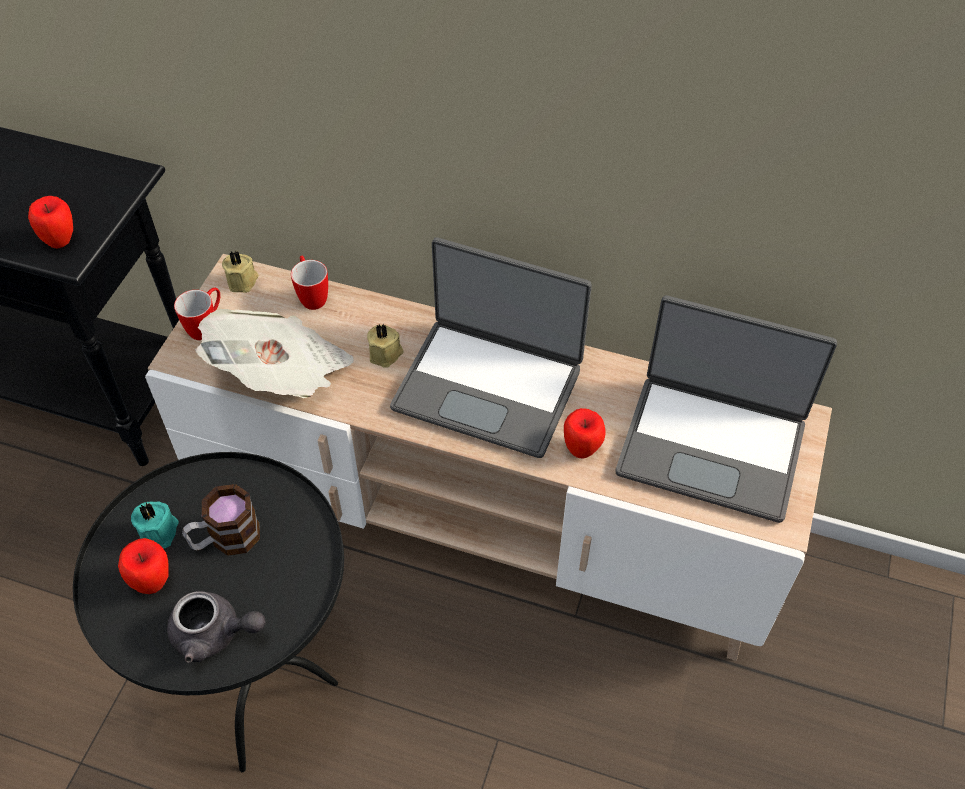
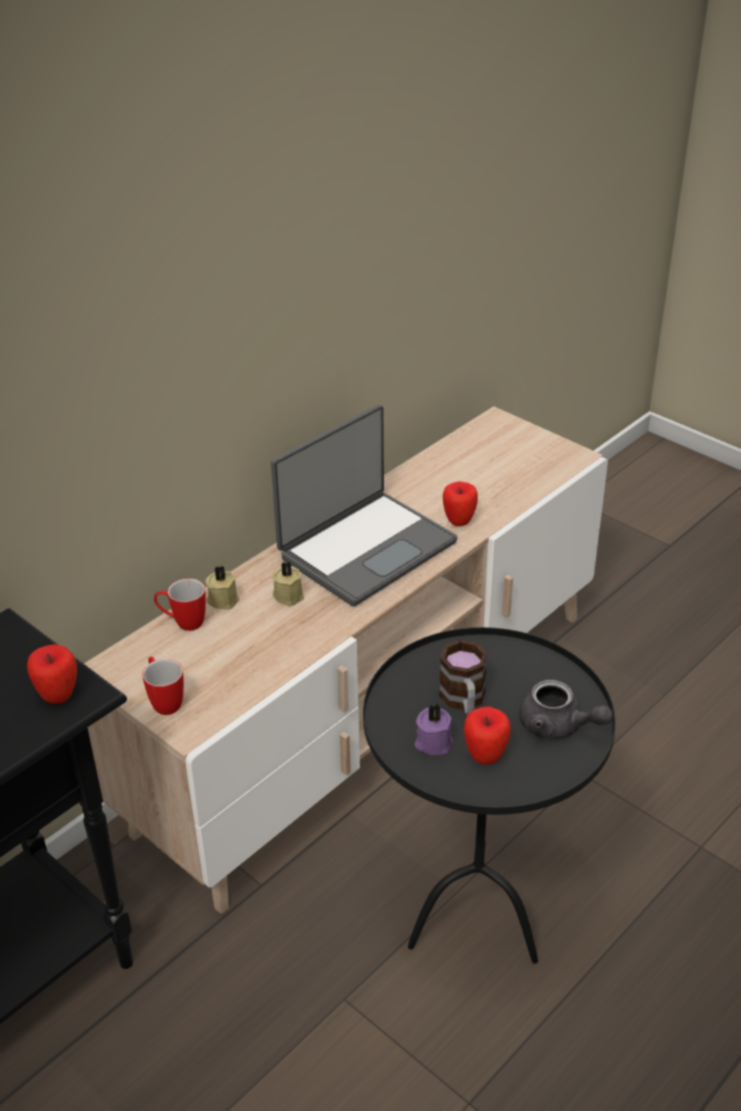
camera: 65 degrees left, 15 degrees down
turquoise candle [131,502,179,549] -> purple candle [415,704,453,755]
grey teapot [167,591,266,663] -> grey teapot turned 90 degrees clockwise [519,680,613,739]
newspaper [195,309,354,398] -> none
beige candle [222,250,259,293] -> beige candle moved to [205,566,239,610]
laptop [615,296,837,523] -> none

